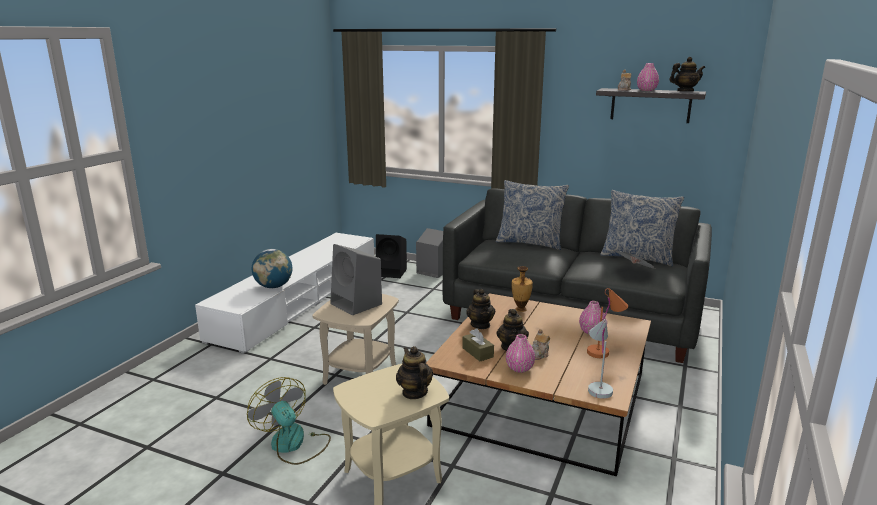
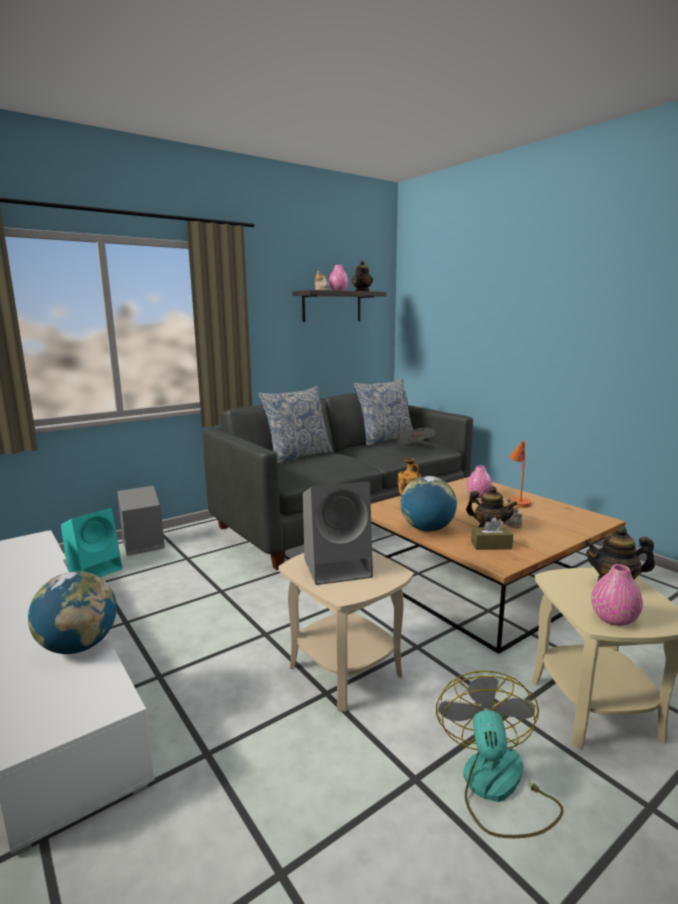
camera: 60 degrees left, 5 degrees down
fan [247,377,331,465] -> fan turned 105 degrees clockwise [436,671,564,838]
black speaker [376,234,407,278] -> turquoise speaker [61,508,122,577]
teapot [466,289,495,329] -> globe [400,476,457,532]
pink vase [506,334,535,373] -> pink vase moved to [591,564,643,626]
white table lamp [588,319,613,399] -> none

